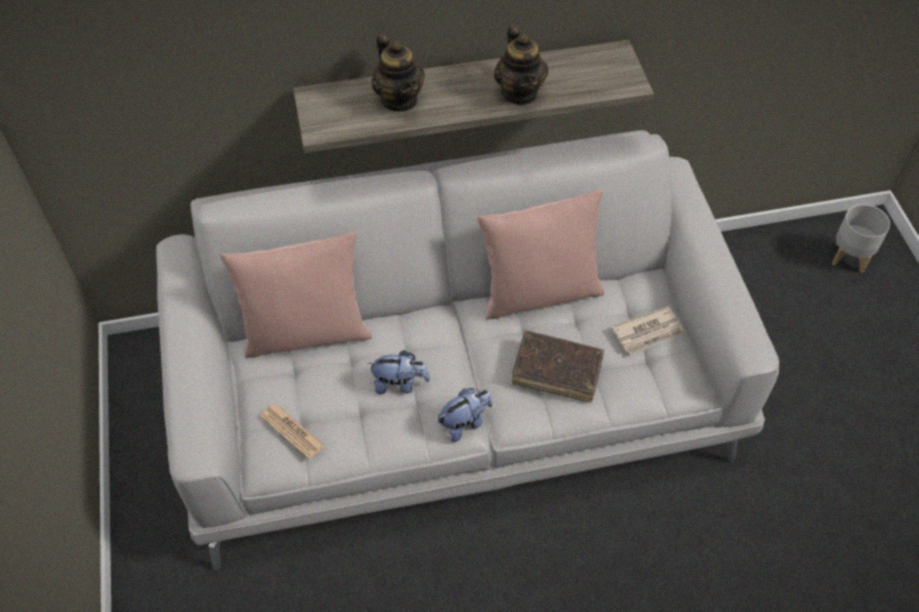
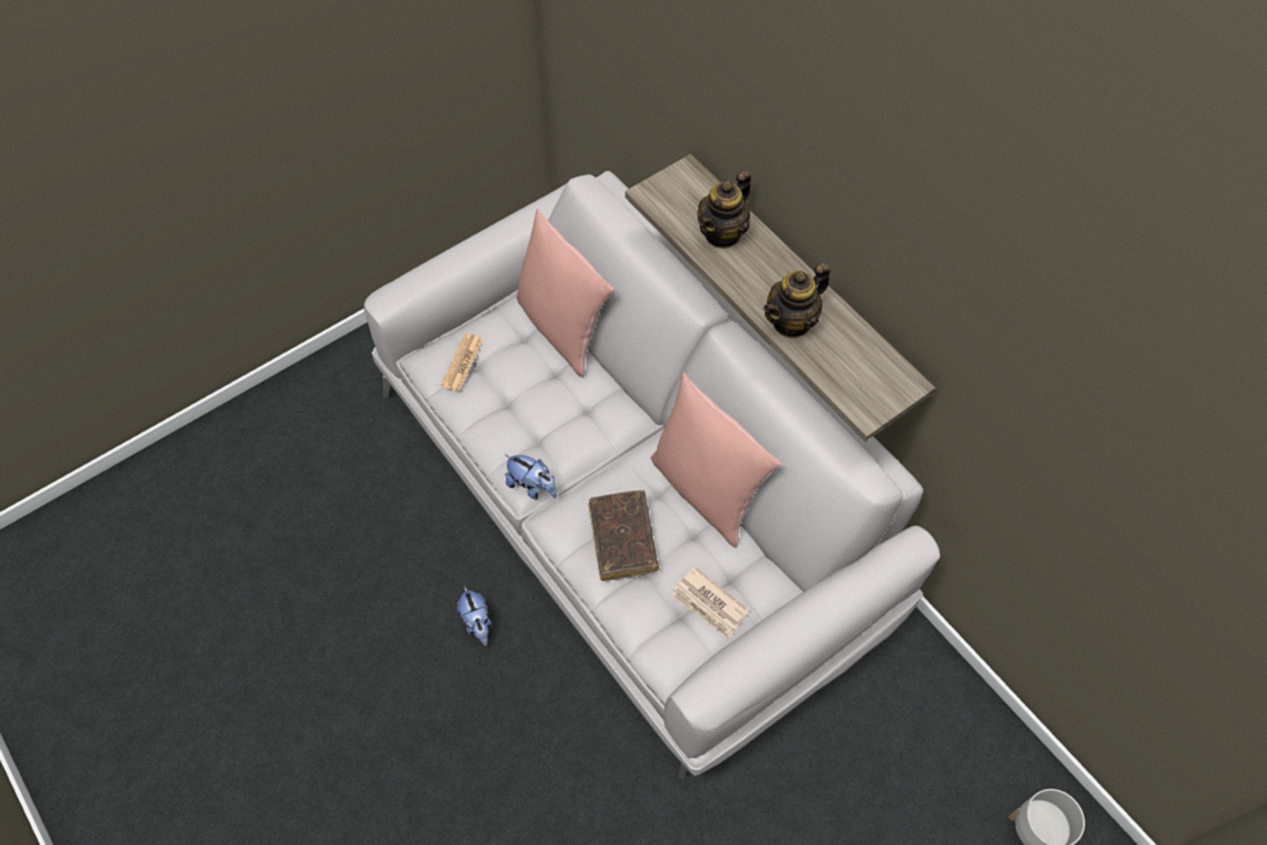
camera: 65 degrees right, 5 degrees up
plush toy [367,350,430,394] -> plush toy moved to [457,586,492,646]

